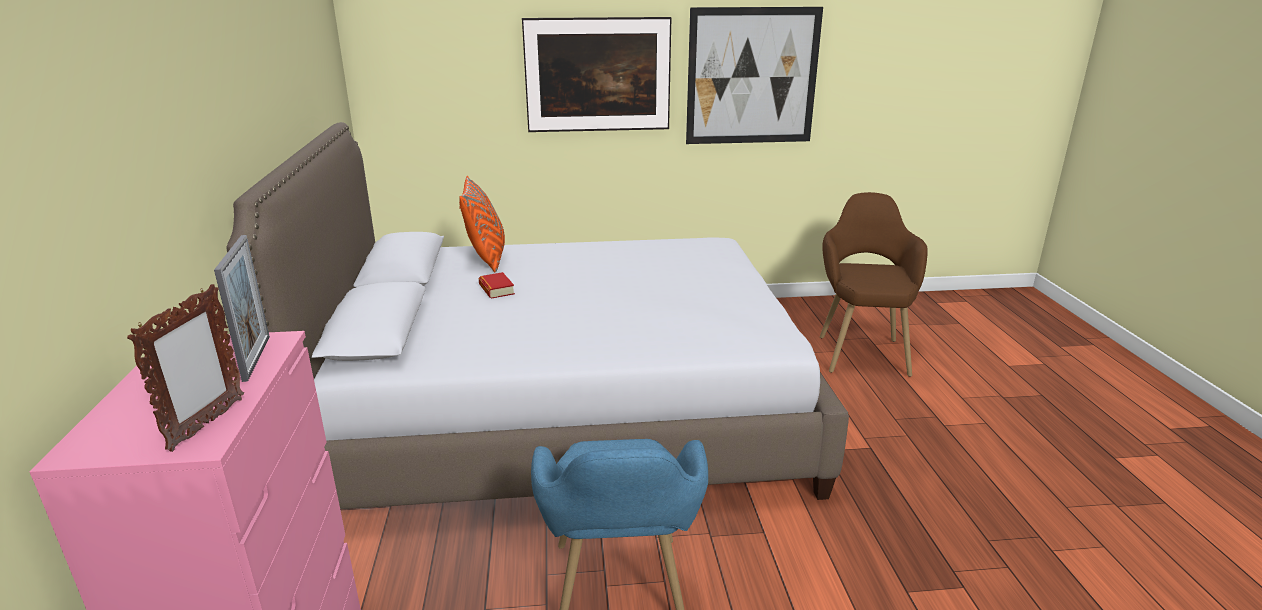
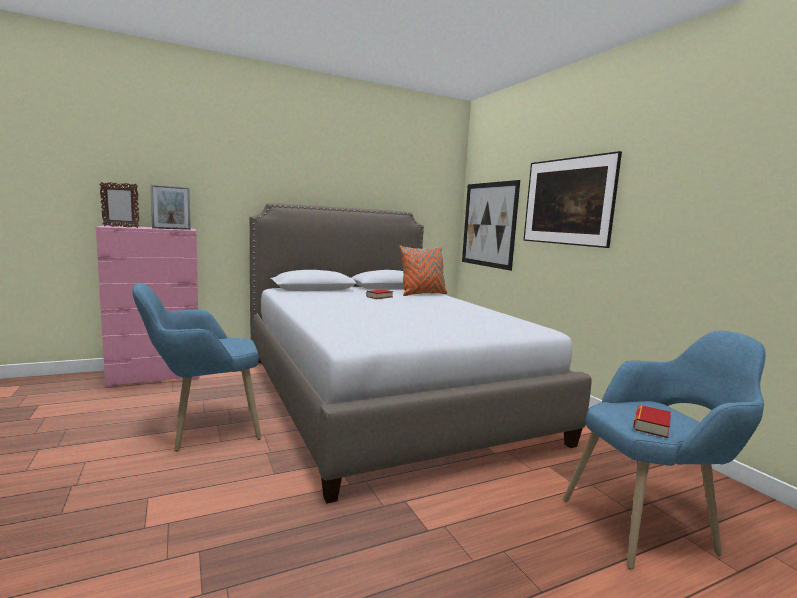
camera: 70 degrees right, 15 degrees down
picture [686,7,823,144] -> picture moved to [462,180,520,271]
brown armchair [820,192,928,377] -> blue armchair [563,331,766,569]
none -> book [633,405,671,438]

